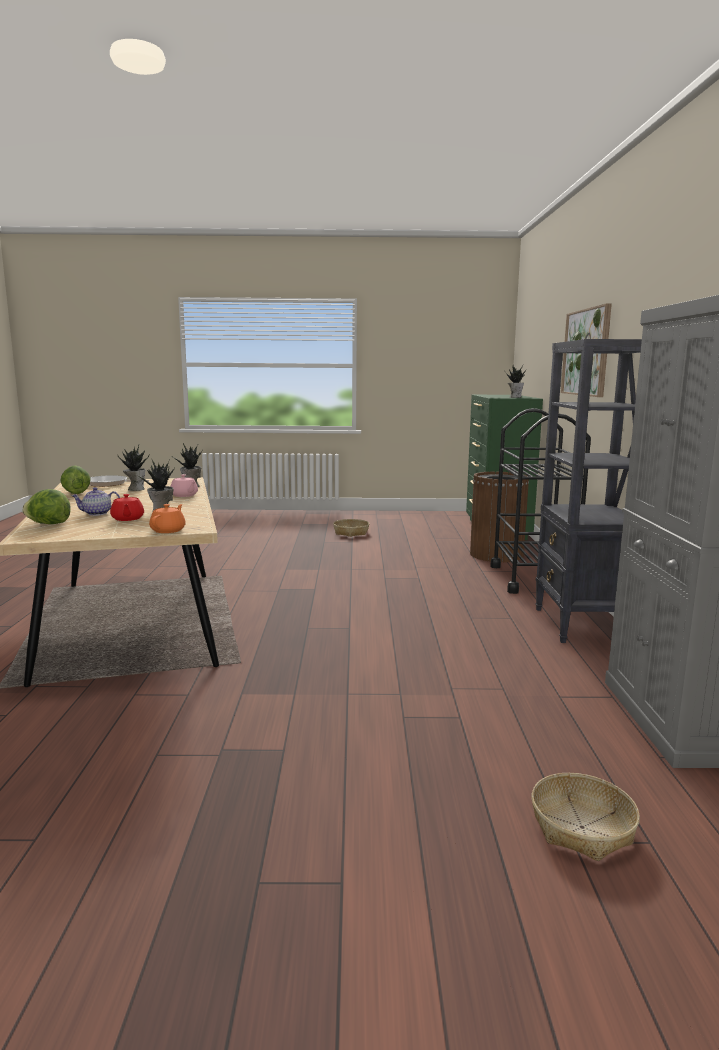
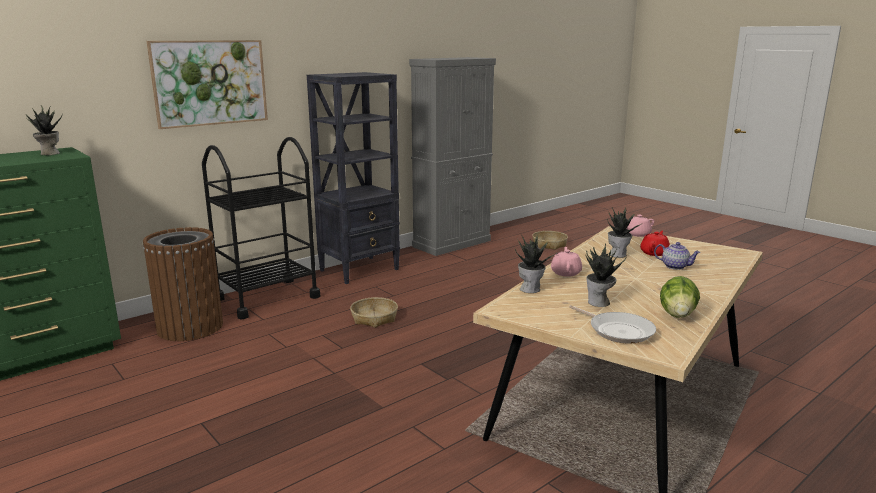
camera: 130 degrees left, 5 degrees up
lettuce [22,489,71,524] -> none
orange teapot [149,504,186,533] -> pink teapot [626,215,654,237]
basket [333,519,369,537] -> basket moved to [350,297,398,328]

